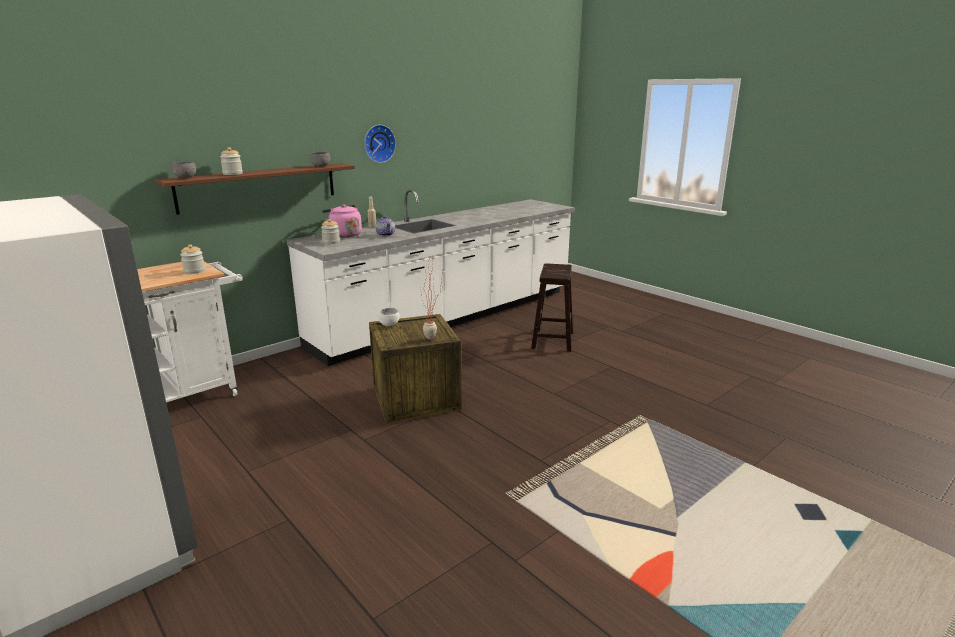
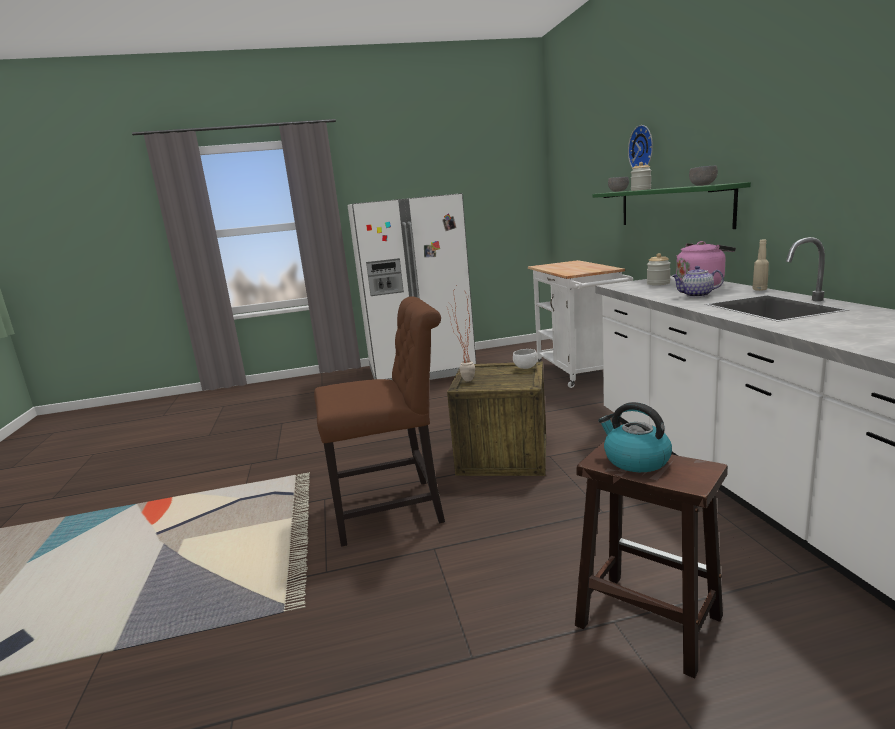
camera: 120 degrees right, 5 degrees down
brown shelf [155,163,355,215] -> green shelf [593,182,751,229]
jar [180,244,205,274] -> none
wall clock [364,125,396,163] -> wall clock moved to [628,125,653,168]
none -> brown chair [314,296,445,547]
none -> kettle [599,402,672,472]

